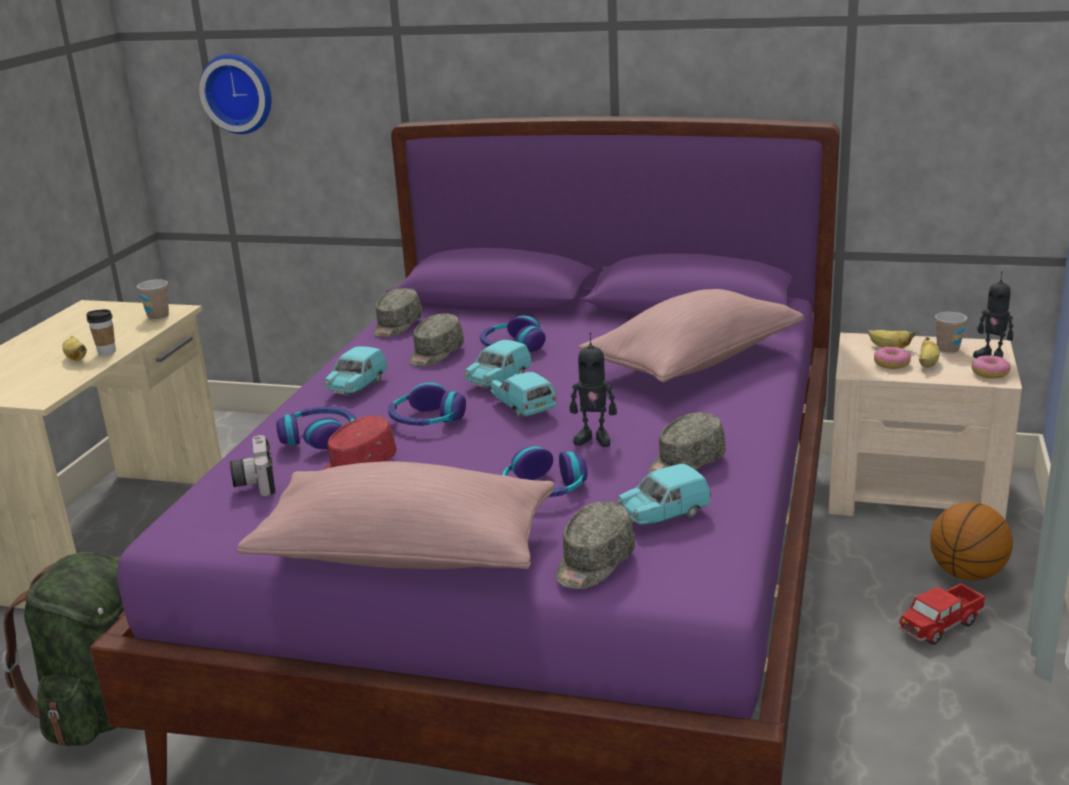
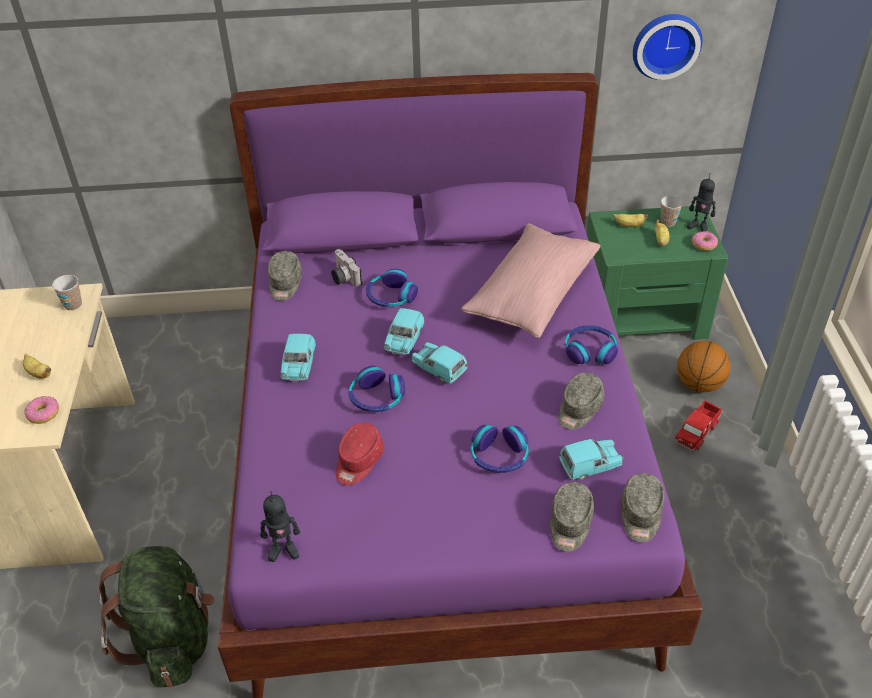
camera: 20 degrees left, 20 degrees up
cup [86,309,116,356] -> none
wall clock [199,54,272,134] -> wall clock moved to [633,14,702,80]
camera [230,435,275,496] -> camera moved to [331,249,362,287]
pink pillow [237,461,555,569] -> none
headphones [276,407,356,449] -> headphones moved to [565,325,618,364]
grey cap [409,313,464,367] -> grey cap moved to [621,473,665,542]
toy robot [570,332,617,447] -> toy robot moved to [260,491,300,562]
turquoise toy car [617,463,711,525] -> turquoise toy car turned 150 degrees counterclockwise [559,439,623,480]
beige nightstand [828,333,1022,520] -> green nightstand [587,206,728,340]
donut [874,347,911,369] -> donut moved to [24,396,59,424]

